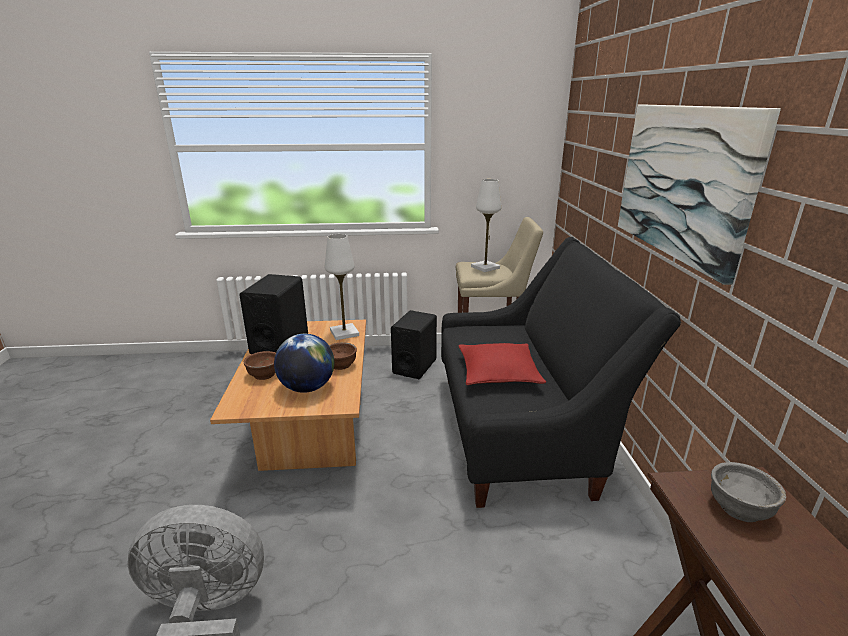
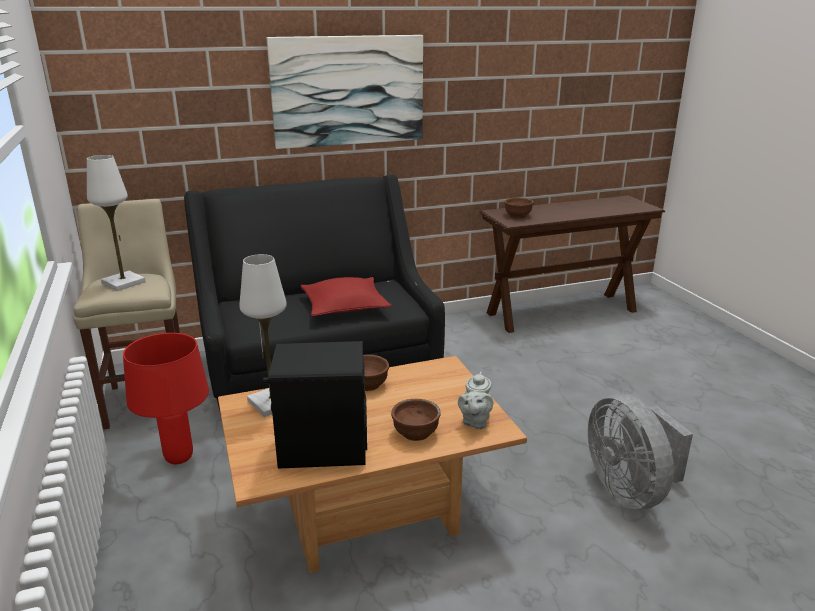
camera: 105 degrees left, 0 degrees up
globe [274,334,335,393] -> none
black speaker [391,310,437,379] -> red table lamp [123,333,209,464]
grey bowl [711,462,786,522] -> brown bowl [504,198,534,218]
none -> grey teapot [458,372,493,429]

